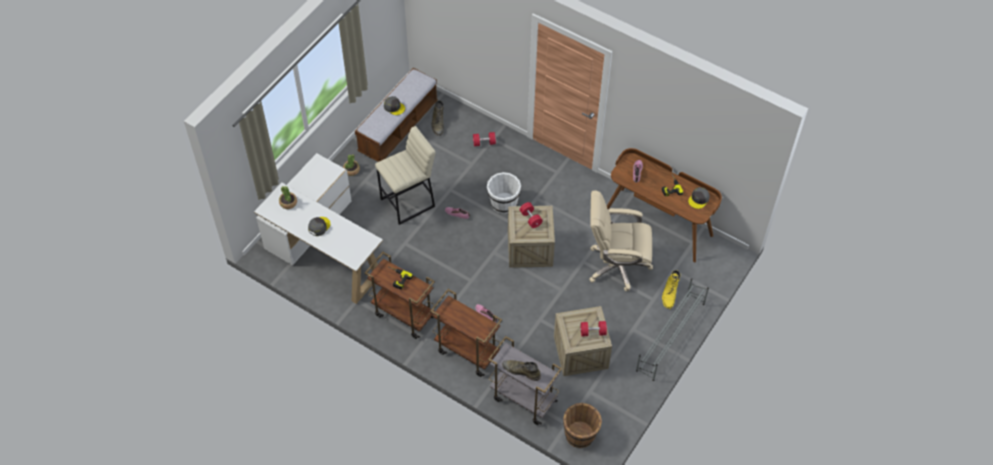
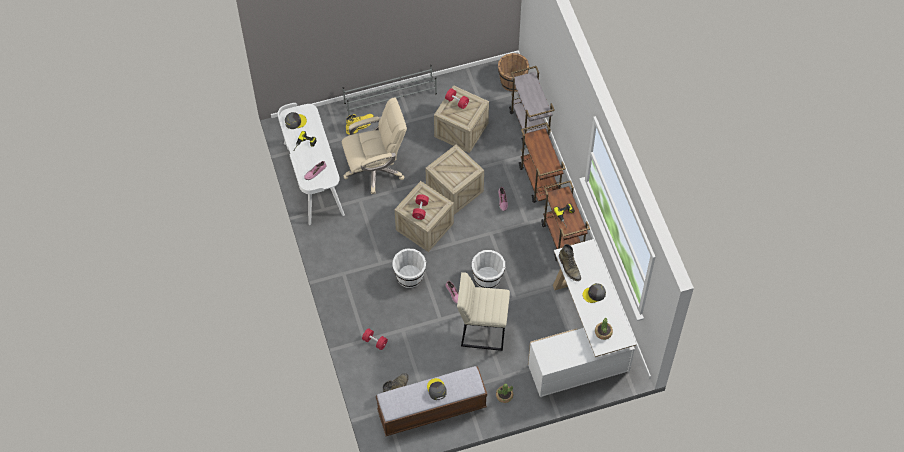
camera: 140 degrees left, 5 degrees up
green boot [502,360,541,381] -> green boot moved to [559,244,581,281]
beige office chair [589,190,653,291] -> beige office chair turned 60 degrees counterclockwise [342,97,407,194]
brown desk [607,148,722,262] -> white desk [278,103,345,225]
none -> crate [426,144,484,215]
none -> white bucket [472,250,505,288]

